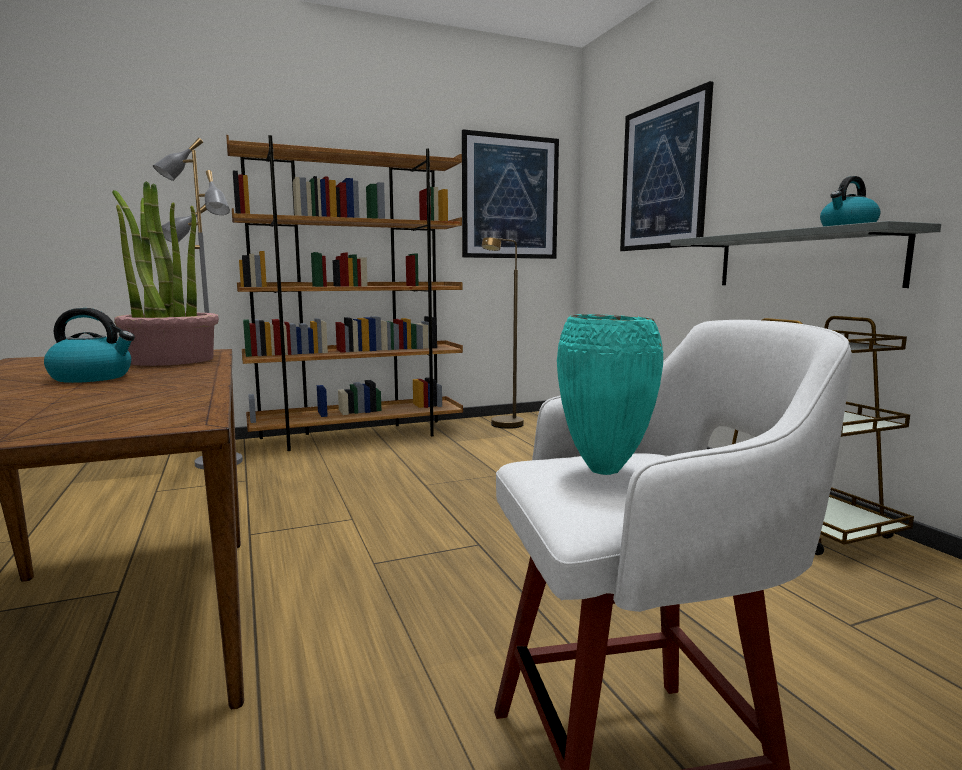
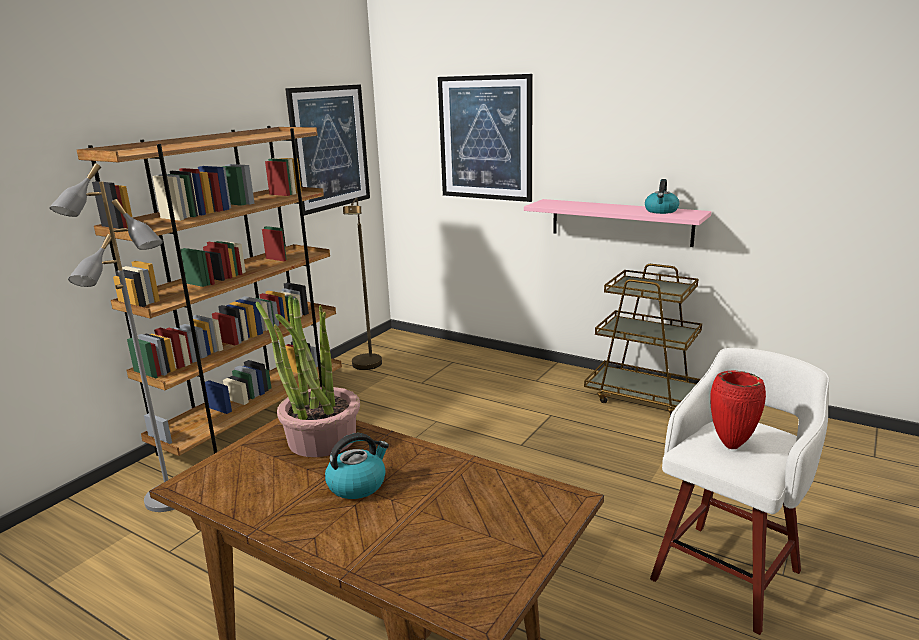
camera: 35 degrees left, 10 degrees up
turquoise vase [557,314,663,475] -> red vase [710,370,766,449]
grey shelf [670,221,941,288] -> pink shelf [524,199,711,247]

